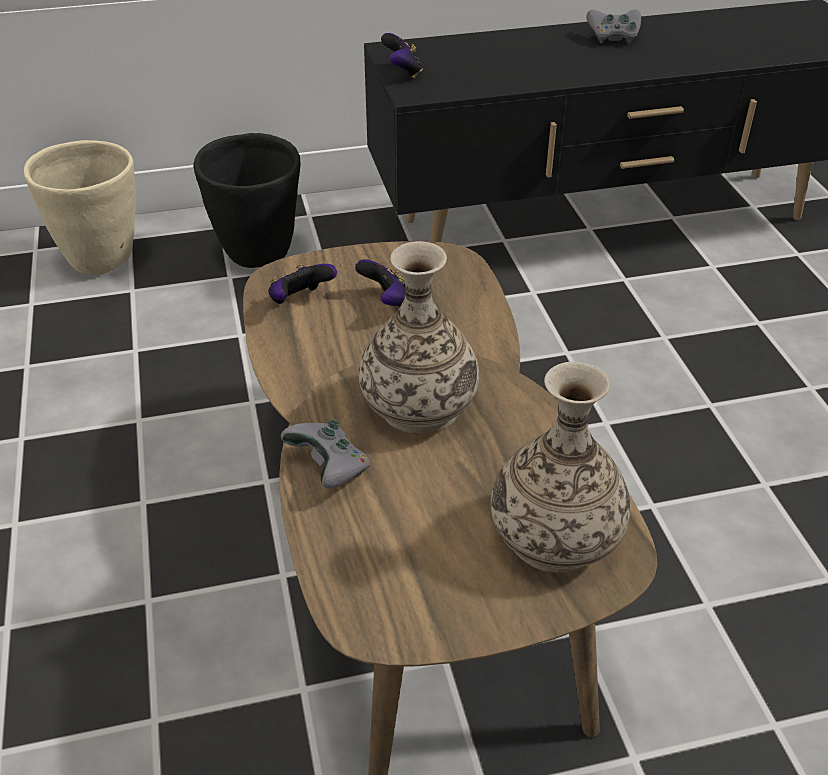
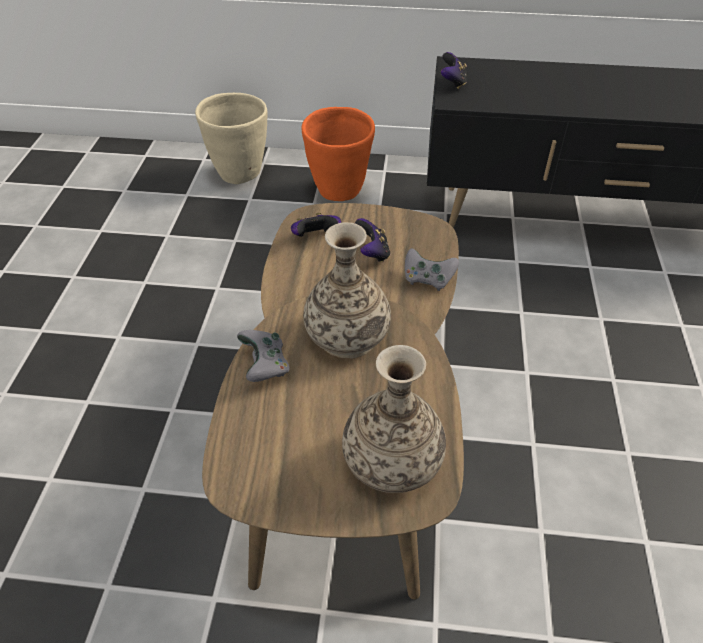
camera: 20 degrees right, 5 degrees up
black planter [193,133,300,268] -> orange planter [302,107,375,201]
grey game controller [587,9,641,44] -> grey game controller moved to [405,248,459,291]

